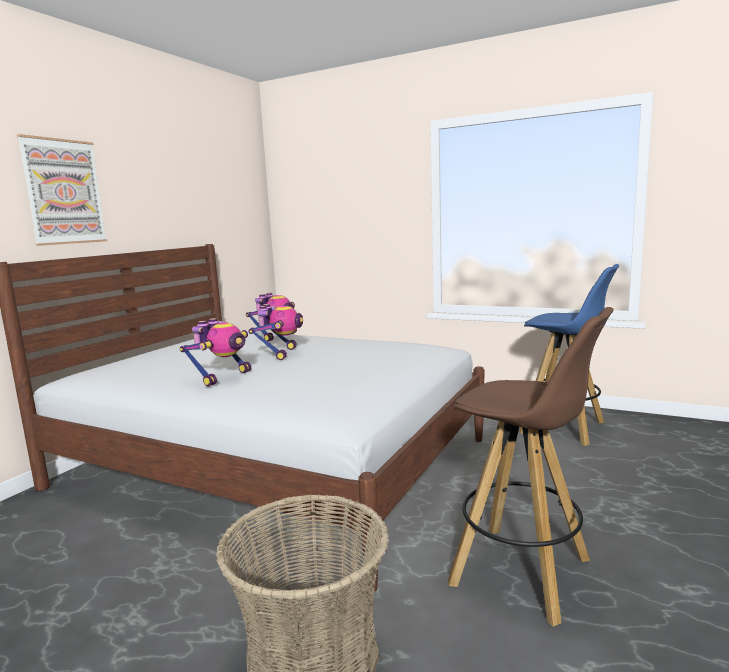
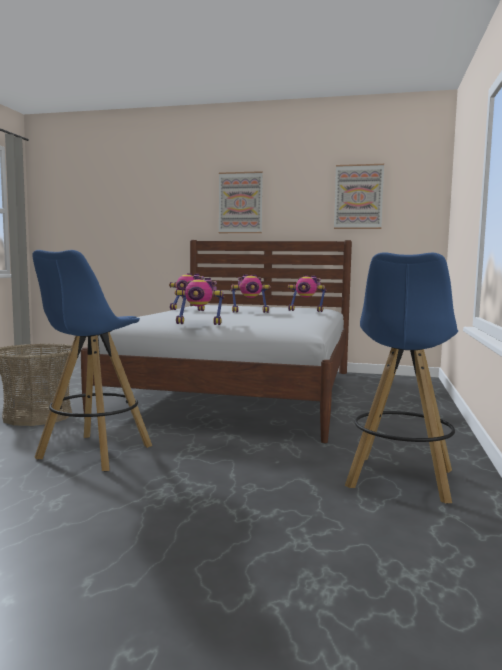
camera: 75 degrees right, 5 degrees down
brown stool [448,307,614,627] -> blue stool [32,250,152,471]
none -> toy robot [174,278,224,325]
none -> picture [334,164,384,229]

